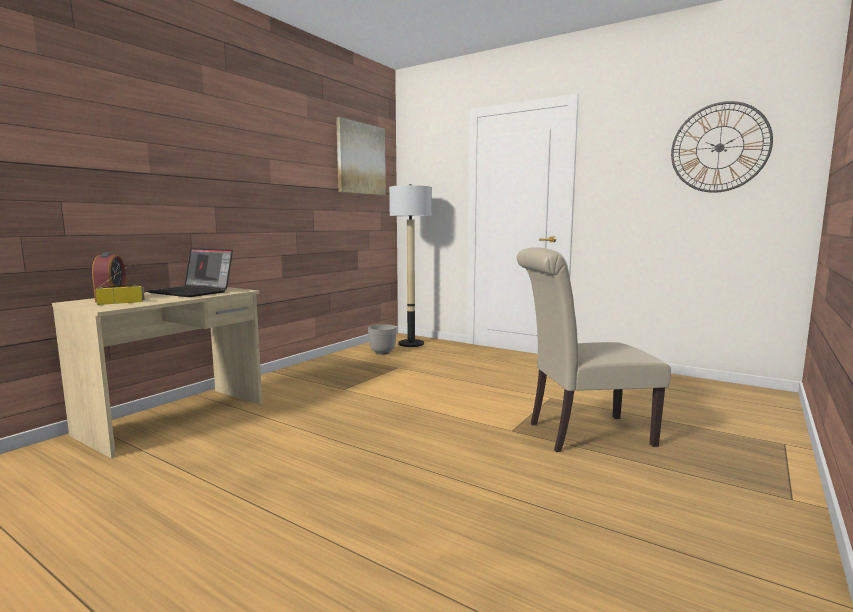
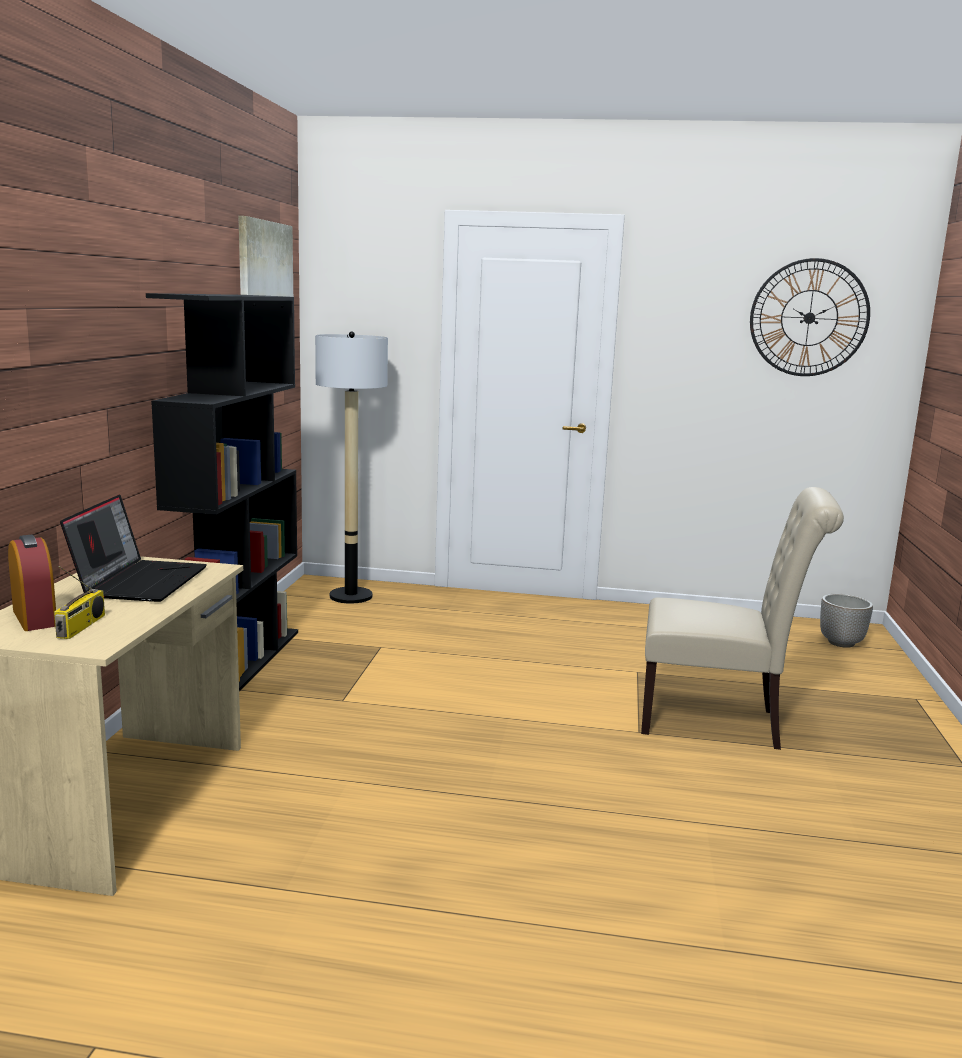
camera: 25 degrees left, 5 degrees up
radio [95,263,145,305] -> radio turned 150 degrees clockwise [54,566,105,639]
laptop [148,248,233,297] -> laptop turned 90 degrees counterclockwise [60,494,207,602]
planter [368,324,397,355] -> planter moved to [820,594,873,648]
beige chair [517,247,671,452] -> beige chair turned 135 degrees counterclockwise [641,487,844,750]
none -> black bookcase [146,293,298,692]

